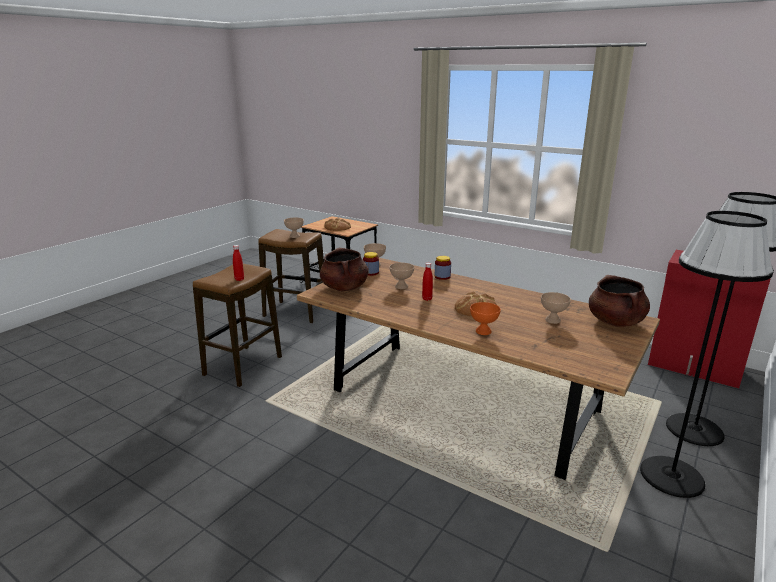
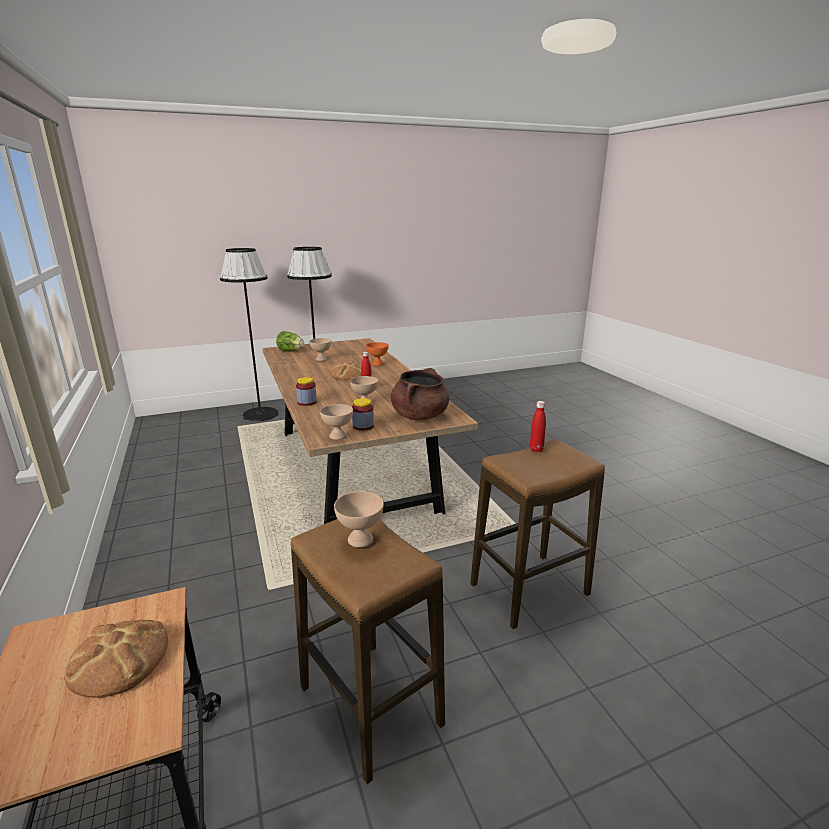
camera: 145 degrees left, 0 degrees up
brown cooking pot [589,275,650,327] -> lettuce [276,331,305,352]
red cabinet [648,250,771,388] -> none

